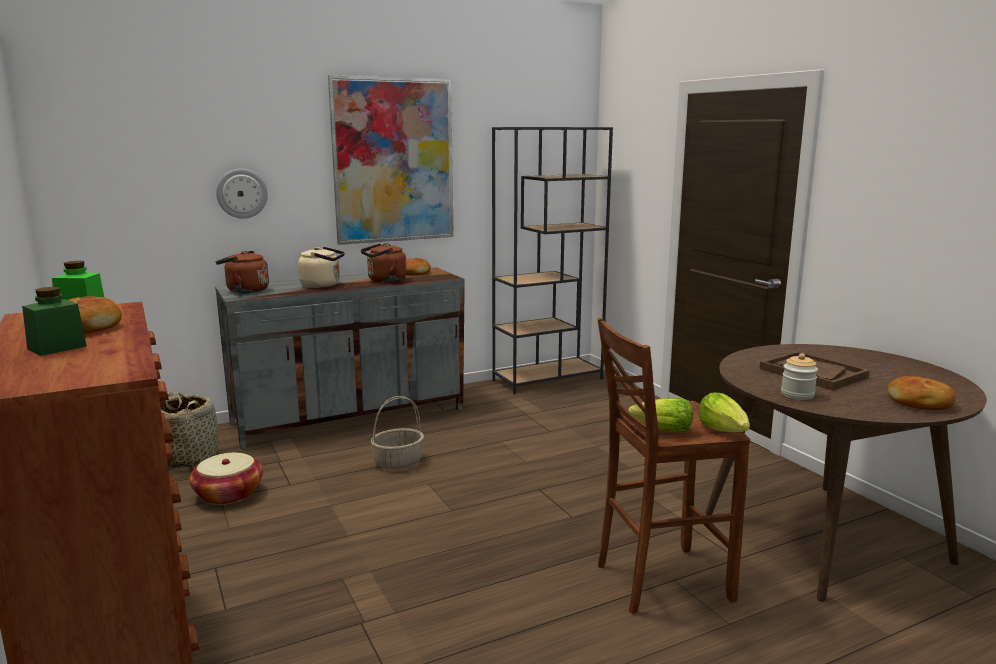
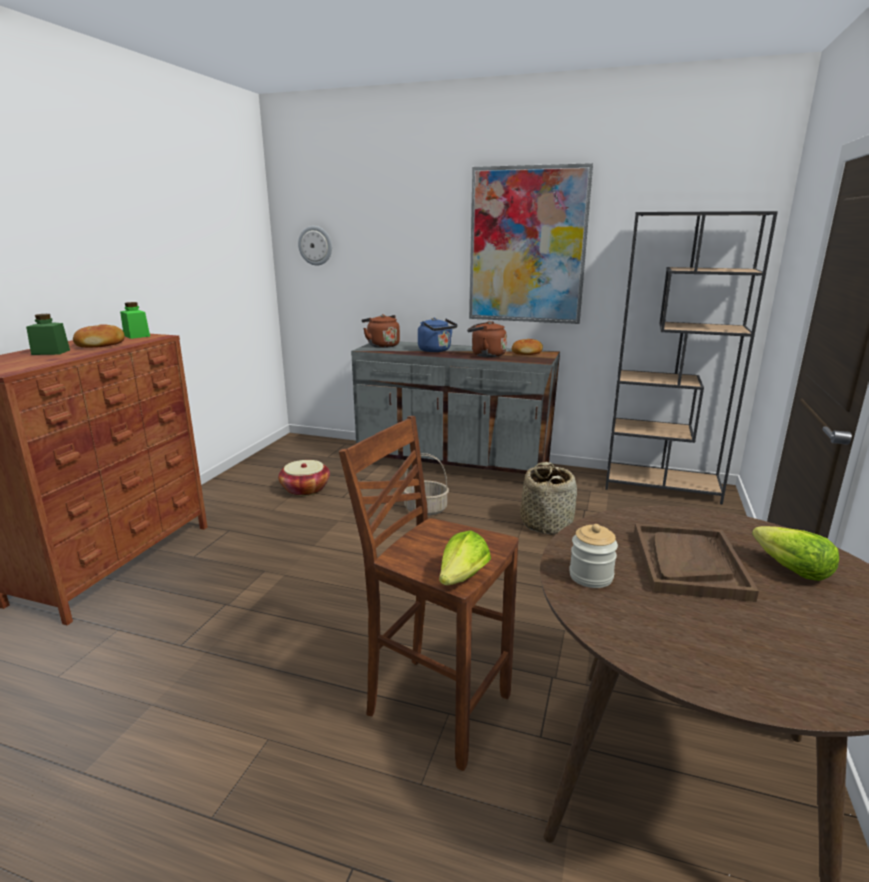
camera: 45 degrees right, 5 degrees up
basket [161,392,219,468] -> basket moved to [520,462,577,535]
wall clock [216,169,268,219] -> wall clock moved to [298,226,332,266]
beige kettle [298,247,345,288] -> blue kettle [418,318,457,352]
lettuce [628,398,693,433] -> lettuce moved to [752,526,839,581]
bread [887,376,956,410] -> none

